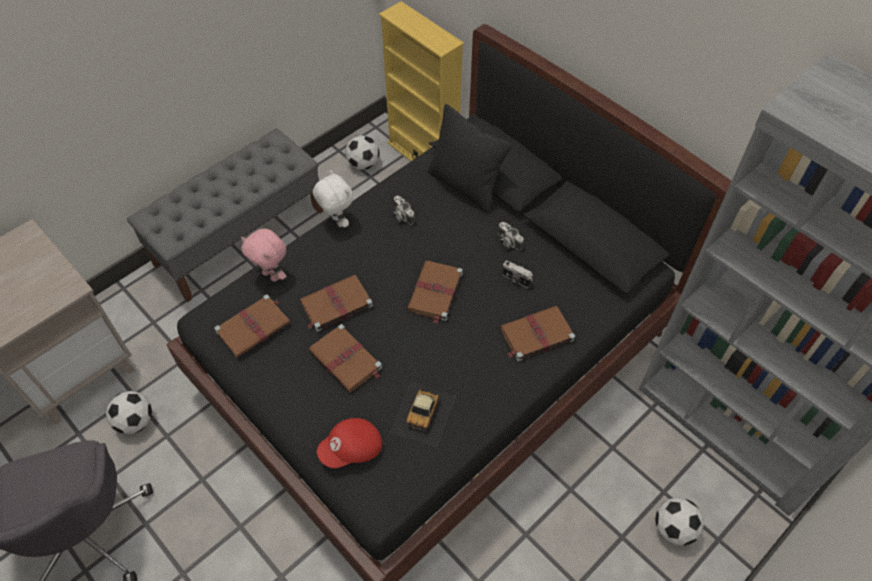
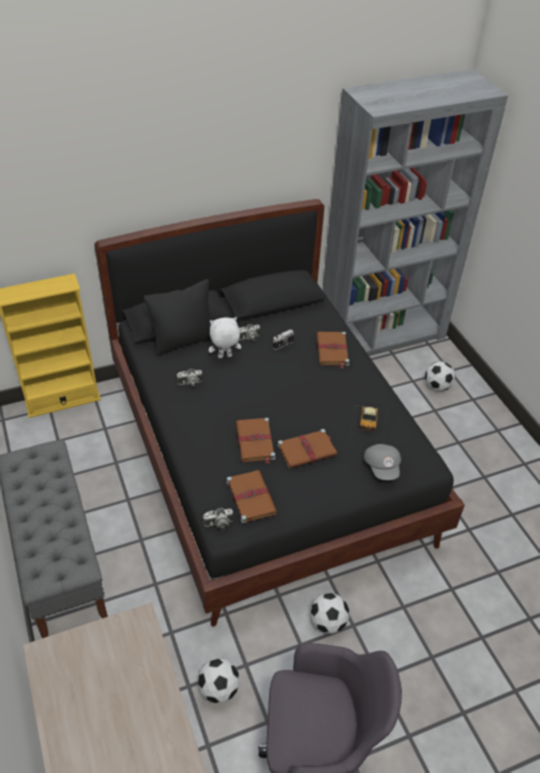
camera: 70 degrees left, 10 degrees down
pink plush toy [241,229,286,282] -> none
white plush toy [313,170,353,228] -> white plush toy moved to [209,317,241,358]
red cap [317,418,382,468] -> grey cap [364,444,401,480]
football [345,135,380,170] -> football moved to [310,593,349,634]
toy car [390,382,456,448] -> toy car turned 60 degrees clockwise [349,405,388,442]
brown book [407,261,463,324] -> none
none -> camera [203,508,233,530]

